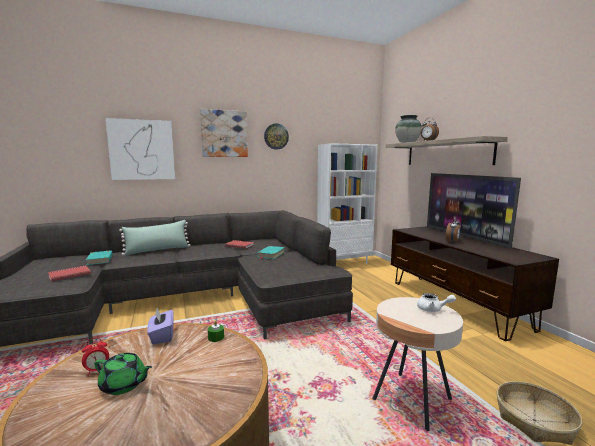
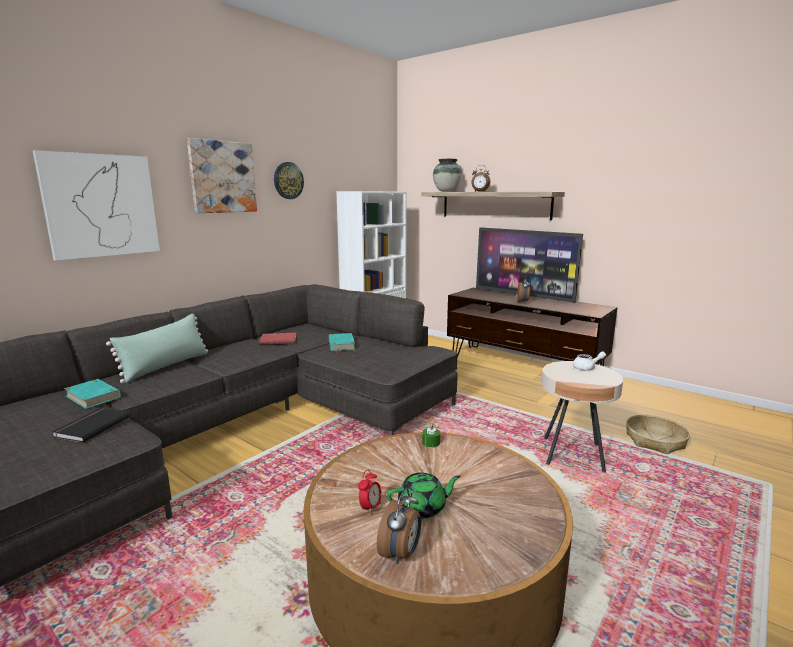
camera: 30 degrees left, 5 degrees up
red book [48,265,91,281] -> black book [52,408,129,443]
purple tissue box [147,308,174,344] -> none
none -> alarm clock [377,488,421,564]

